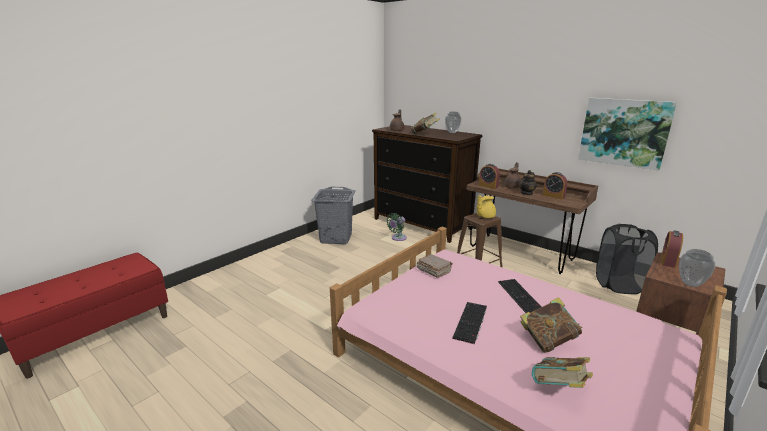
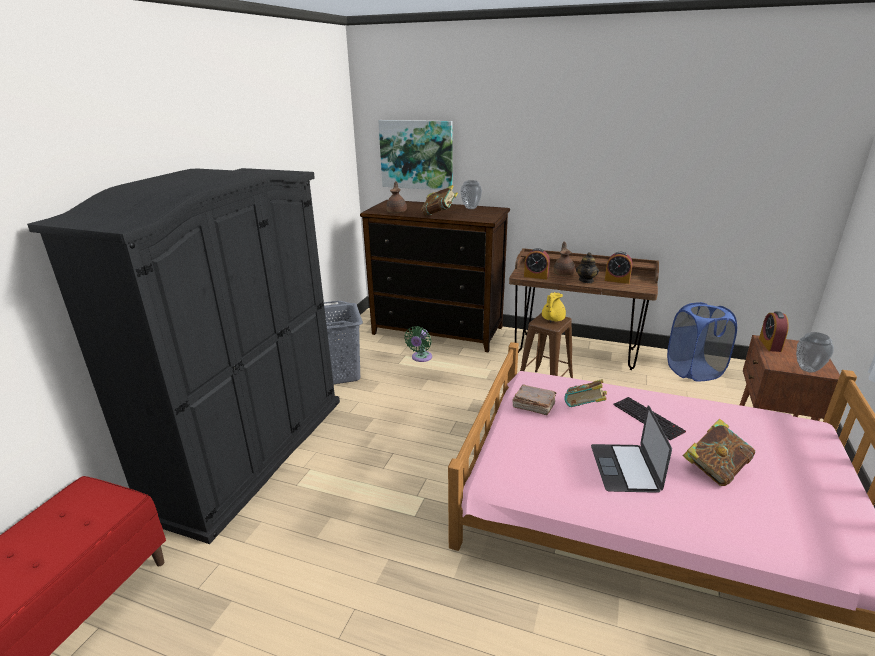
camera: 20 degrees left, 5 degrees up
keyboard [452,302,487,345] -> laptop [591,405,672,493]
book [532,357,593,388] -> book moved to [564,379,607,407]
picture [578,98,677,171] -> picture moved to [378,120,453,190]
black laundry basket [596,224,658,294] -> blue laundry basket [667,302,737,382]
none -> black wardrobe [27,168,340,544]

